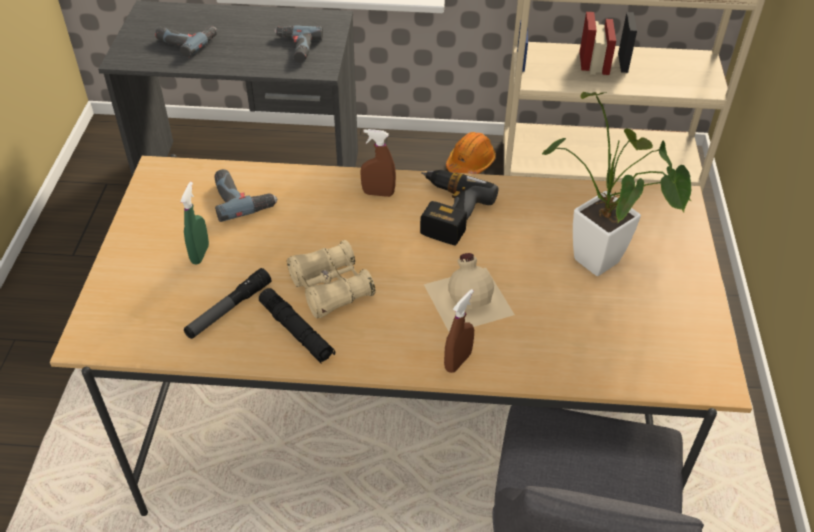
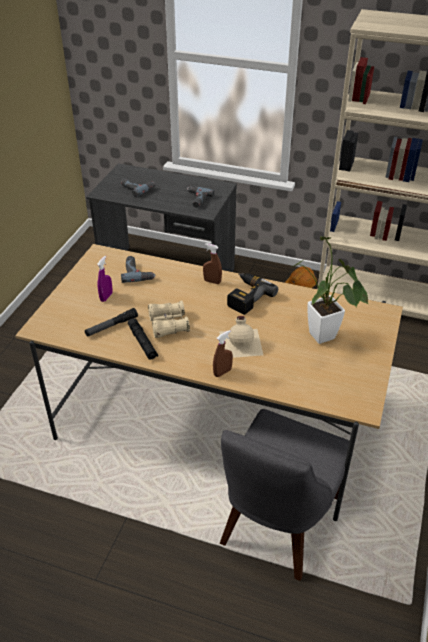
camera: 15 degrees right, 5 degrees down
green spray bottle [180,182,209,264] -> purple spray bottle [97,256,113,302]

